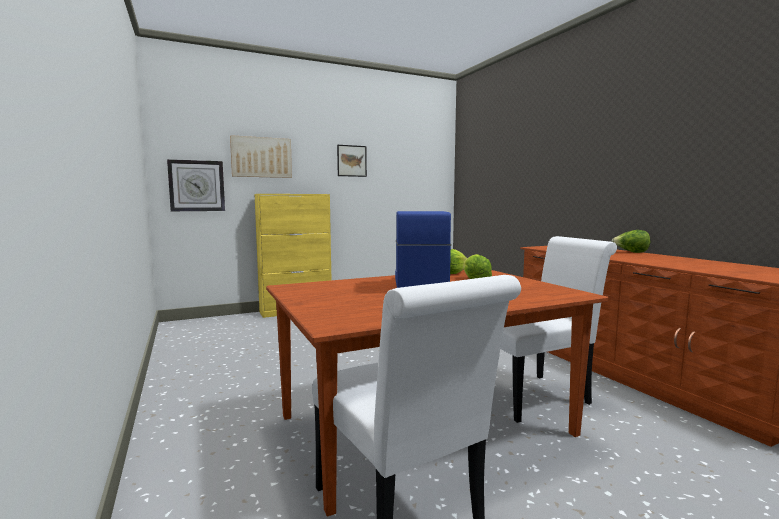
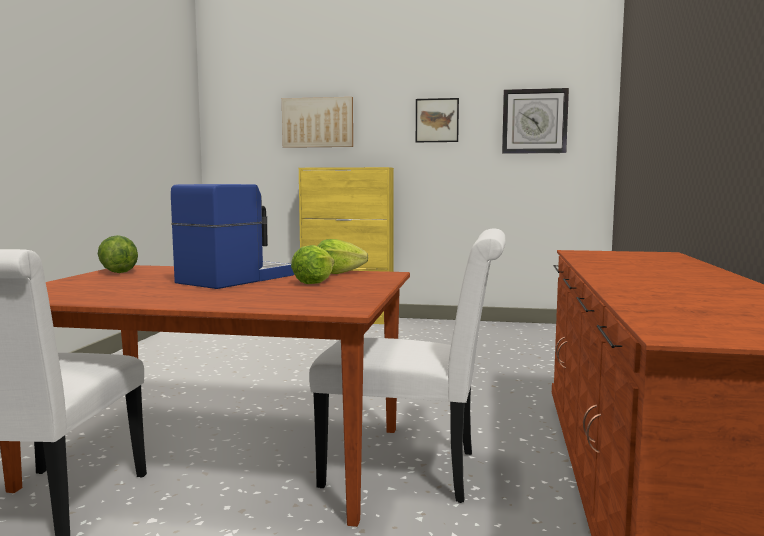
camera: 35 degrees right, 0 degrees up
wall clock [167,159,225,211] -> wall clock moved to [502,88,569,154]
lettuce [612,230,651,253] -> lettuce moved to [98,235,138,273]

